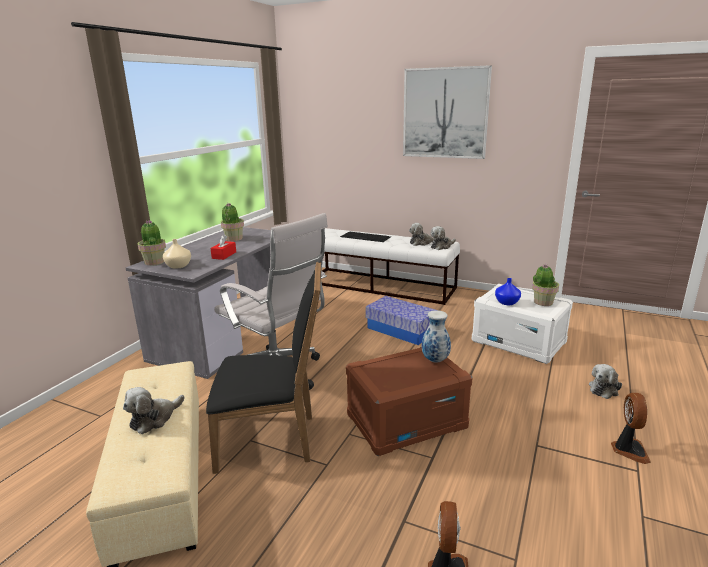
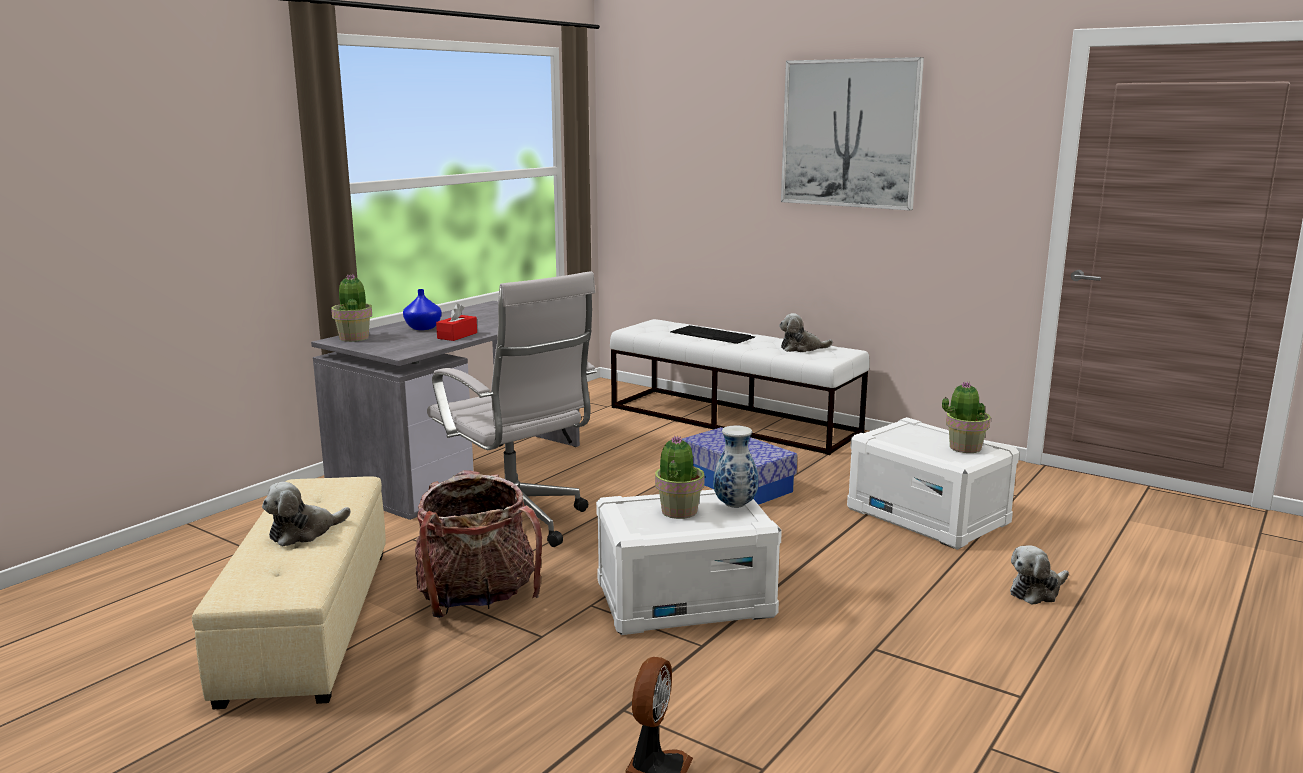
camera: 10 degrees right, 5 degrees down
beige vase [163,239,191,269] -> none
black chair [206,262,321,474] -> backpack [415,470,542,618]
potted plant [221,203,244,241] -> potted plant moved to [655,435,705,519]
brown storage box [346,346,473,456] -> white storage box [596,489,782,635]
plush toy [430,226,456,250] -> none
blue vase [495,278,521,305] -> blue vase moved to [403,289,442,330]
fan [611,393,651,464] -> none

